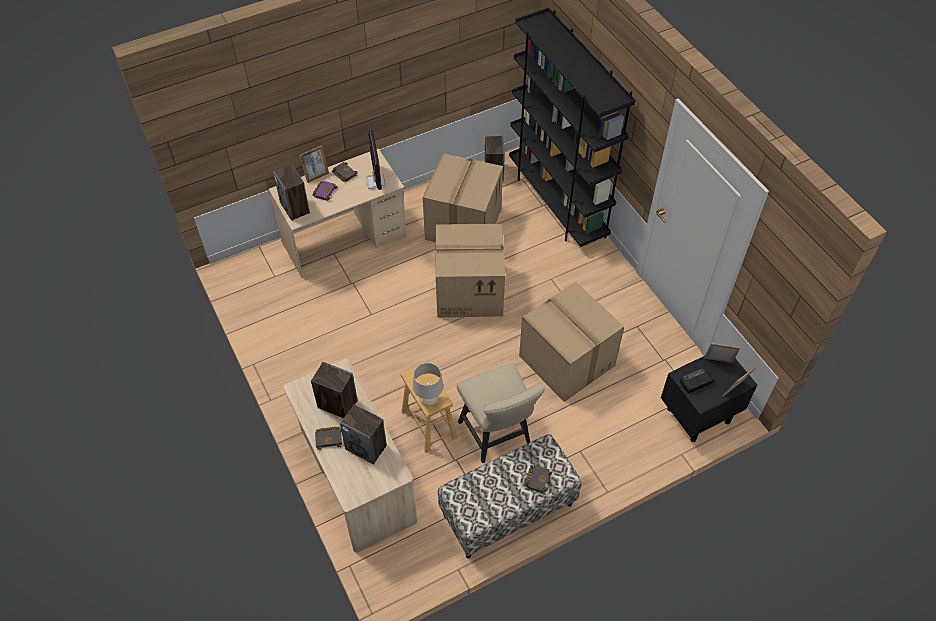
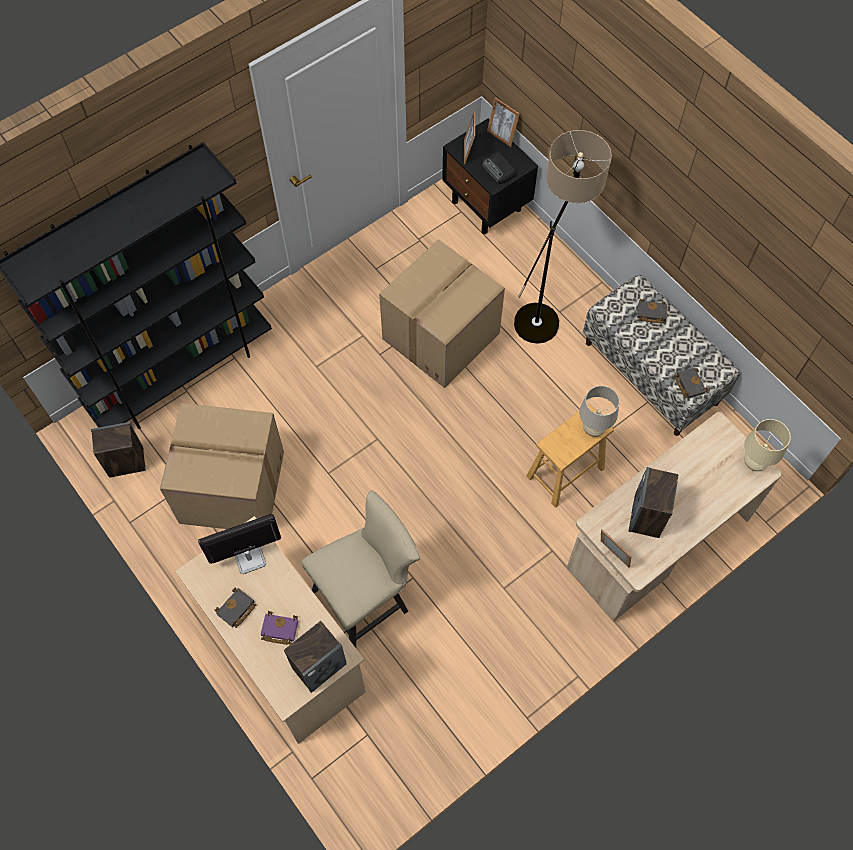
camera: 100 degrees left, 10 degrees up
picture frame [299,145,329,183] -> picture frame moved to [601,529,631,567]
black book [315,427,342,450] -> black book moved to [674,367,708,399]
speaker [340,404,387,464] -> none
cardboard box [436,223,505,317] -> none
beige chair [457,363,546,463] -> beige chair moved to [301,490,420,648]
none -> floor lamp [514,130,612,344]
none -> beige table lamp [744,419,791,471]

